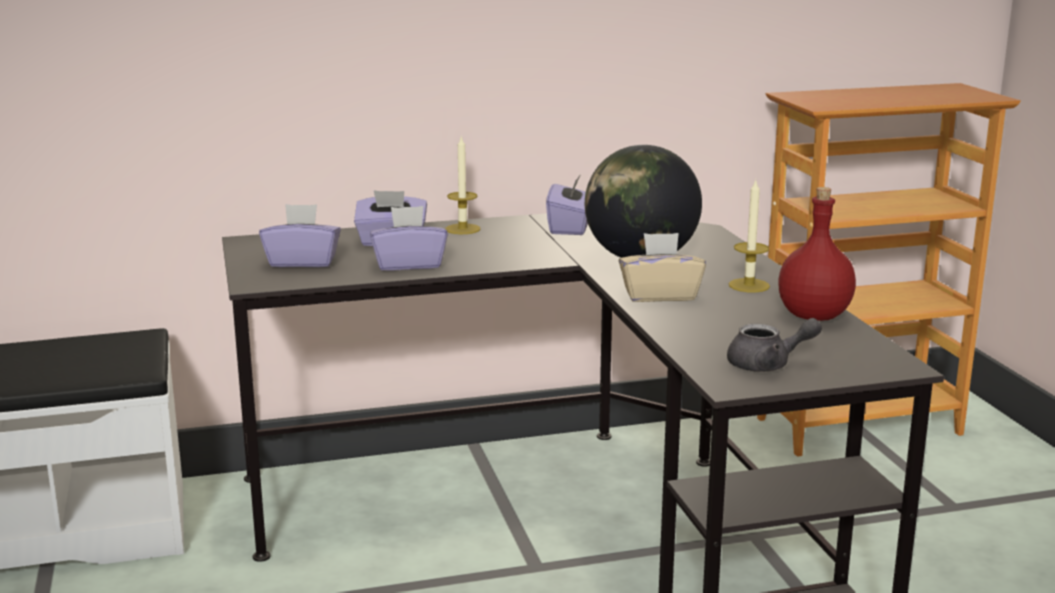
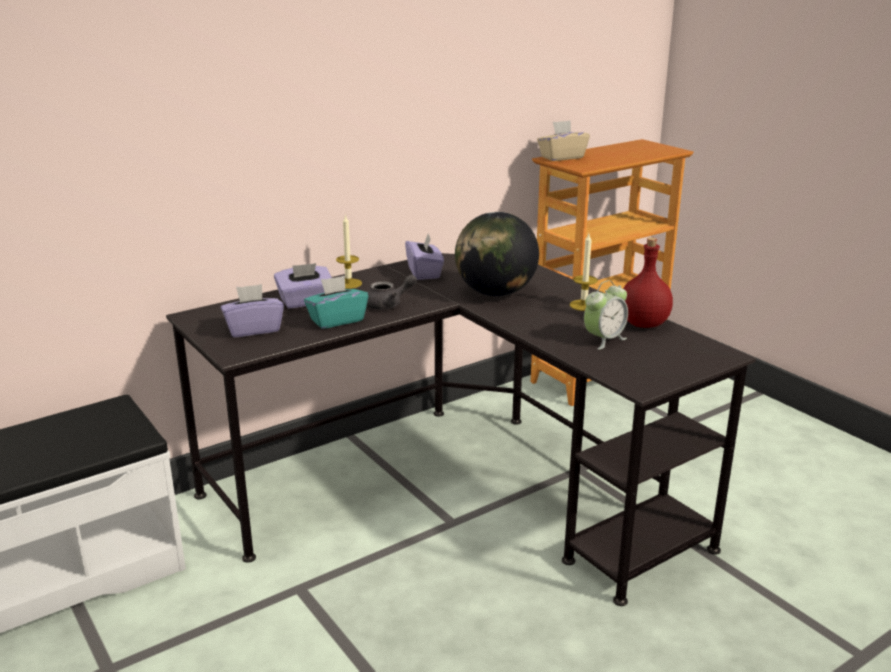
camera: 20 degrees left, 5 degrees up
purple tissue box [370,206,448,271] -> turquoise tissue box [304,275,369,329]
beige tissue box [619,233,706,302] -> beige tissue box moved to [537,120,590,161]
grey teapot [727,318,822,372] -> grey teapot moved to [367,274,417,310]
none -> alarm clock [584,280,628,350]

